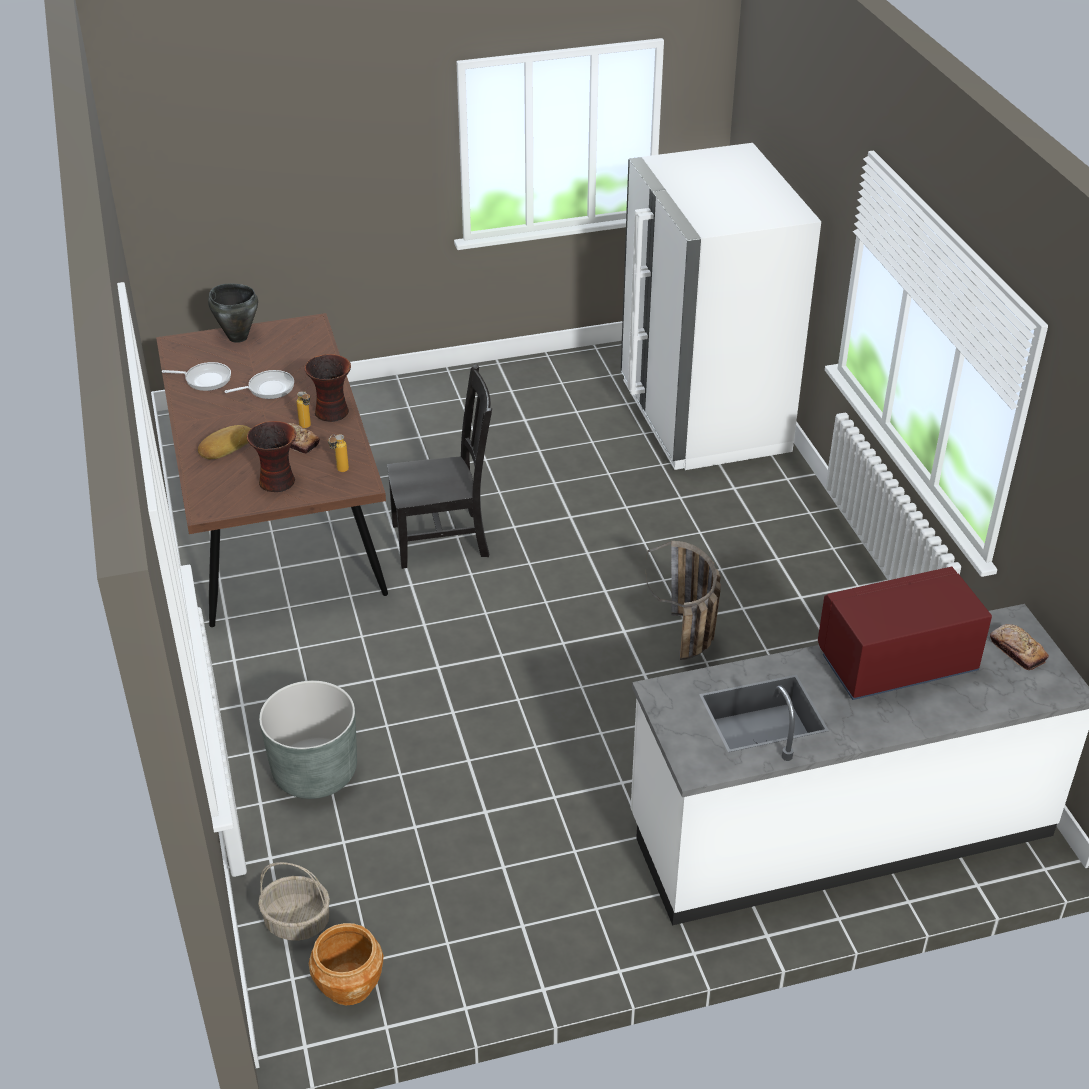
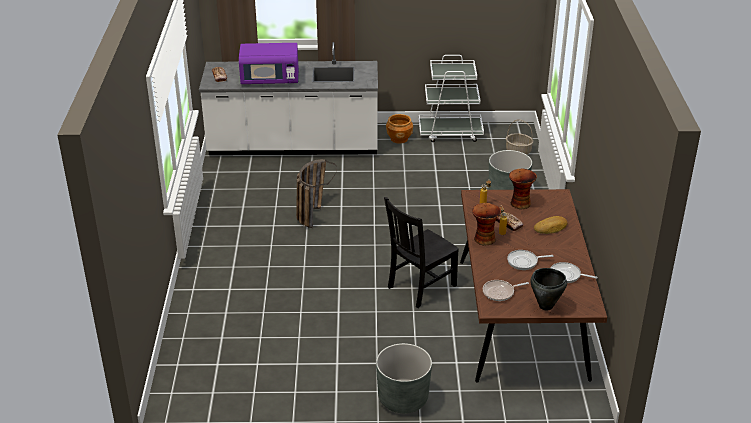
camera: 165 degrees left, 5 degrees down
brown planter [309,923,384,1005] -> brown planter moved to [386,114,413,143]
black chair [387,364,492,569] -> black chair turned 45 degrees counterclockwise [384,197,459,308]
white fridge [621,143,821,470] -> none
red microwave [818,566,992,700] -> purple microwave [239,43,299,84]
none -> grey planter [376,343,432,413]
none -> white cart [419,55,484,142]
none -> frying pan [483,280,529,301]

